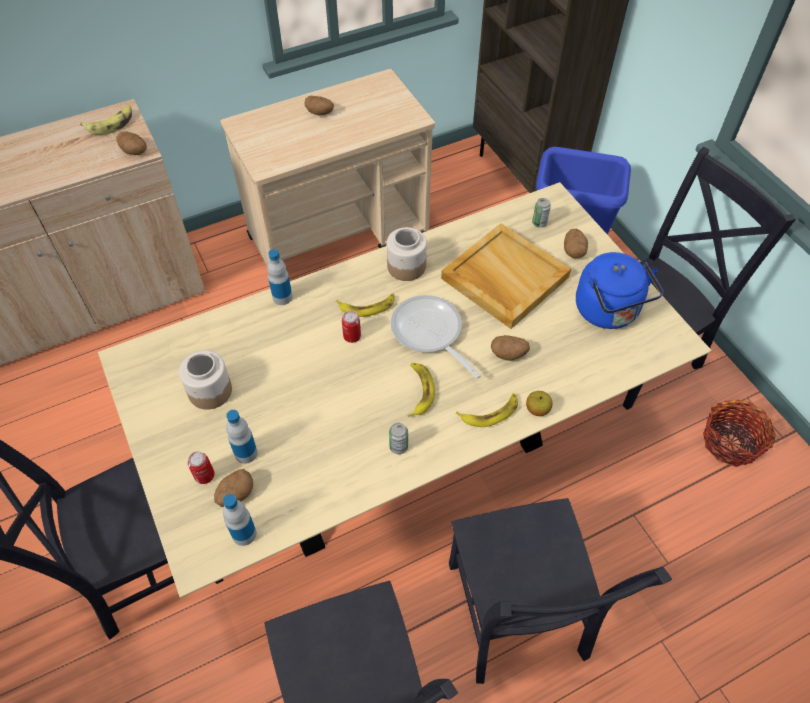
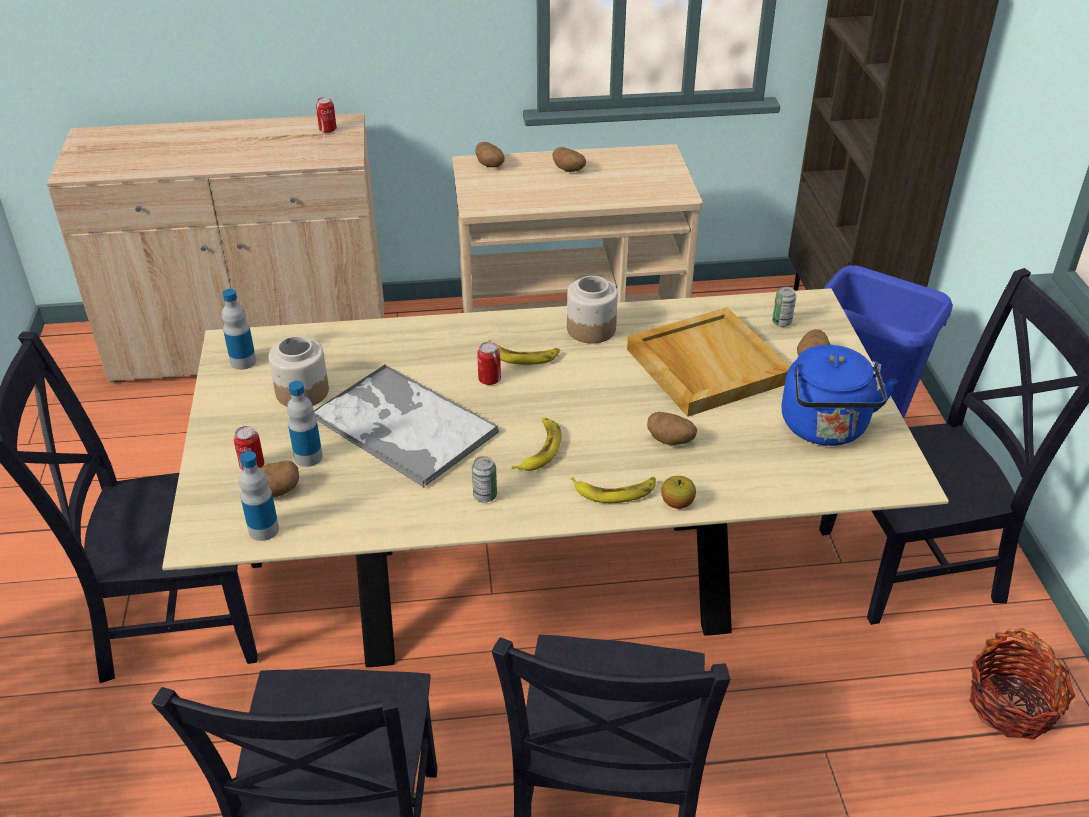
camera: 20 degrees right, 15 degrees down
banana [80,106,132,135] -> can [316,97,337,133]
potato [116,131,147,155] -> potato moved to [475,142,505,167]
bottle [267,249,293,305] -> bottle moved to [222,289,256,370]
frying pan [390,295,481,379] -> none
none -> tray [313,364,499,488]

